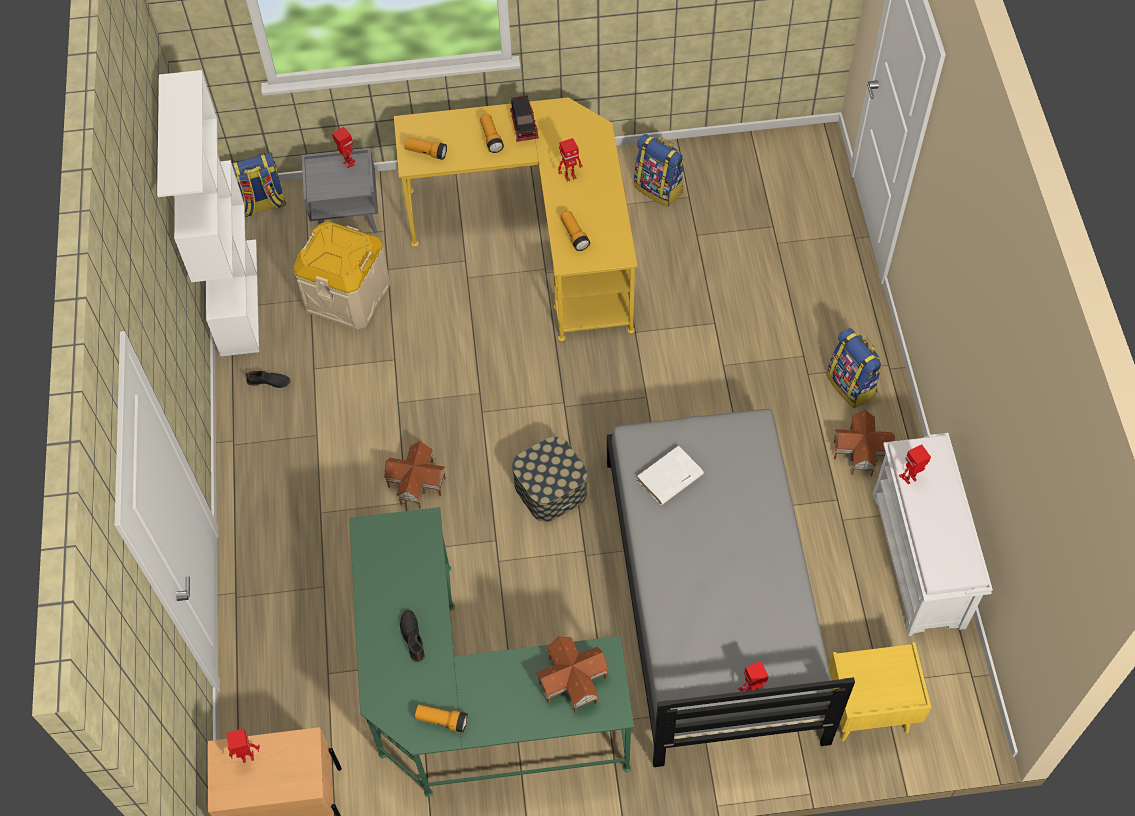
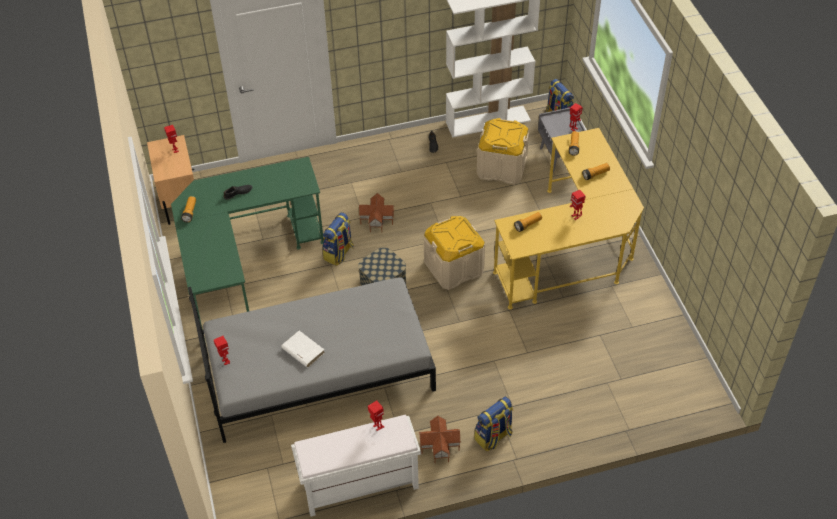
camera: 80 degrees right, 10 degrees down
toy truck [510,95,539,142] -> none
toy house [536,636,609,713] -> none
backpack [634,134,684,207] -> backpack moved to [323,212,354,266]
white book [637,445,704,505] -> white book moved to [281,331,325,368]
yellow nightstand [828,642,931,741] -> none
none -> beige storage box [424,216,485,290]

